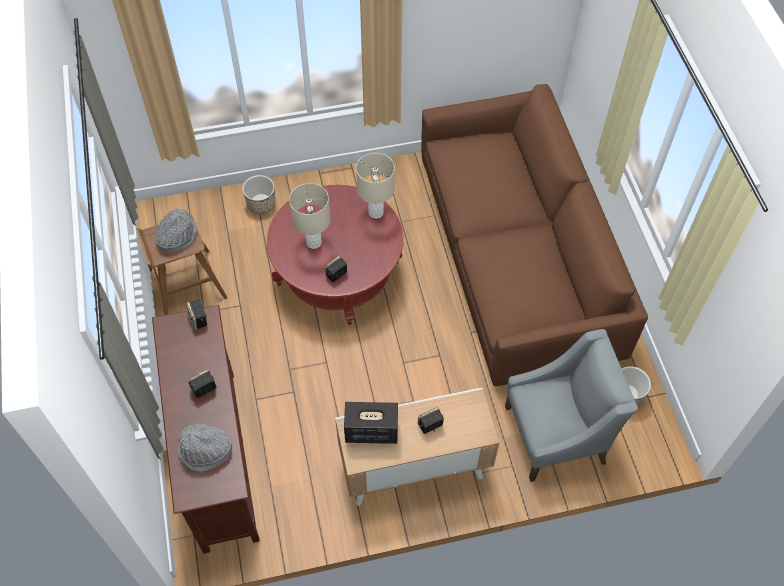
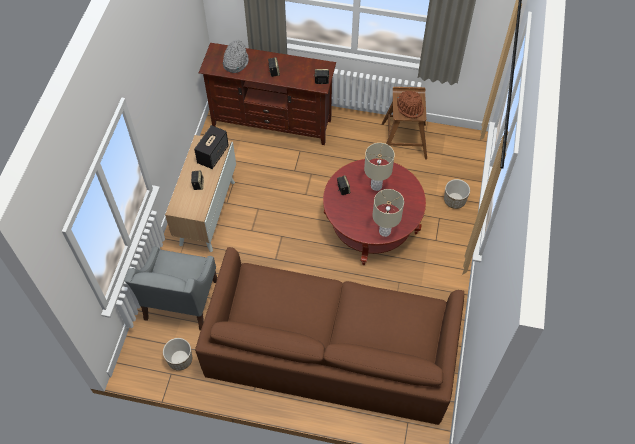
camera: 115 degrees right, 0 degrees up
grey hat [155,208,197,253] -> brown hat [397,91,424,118]

